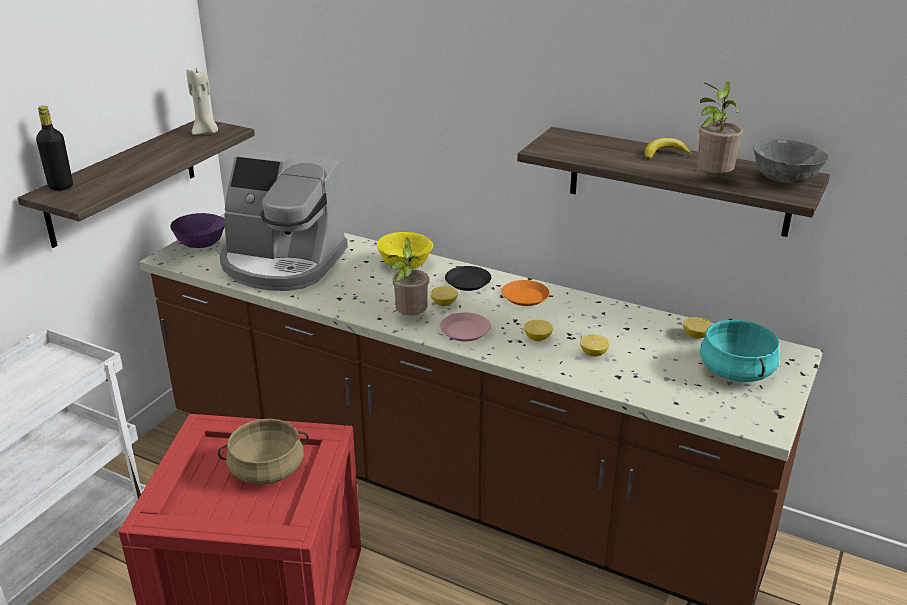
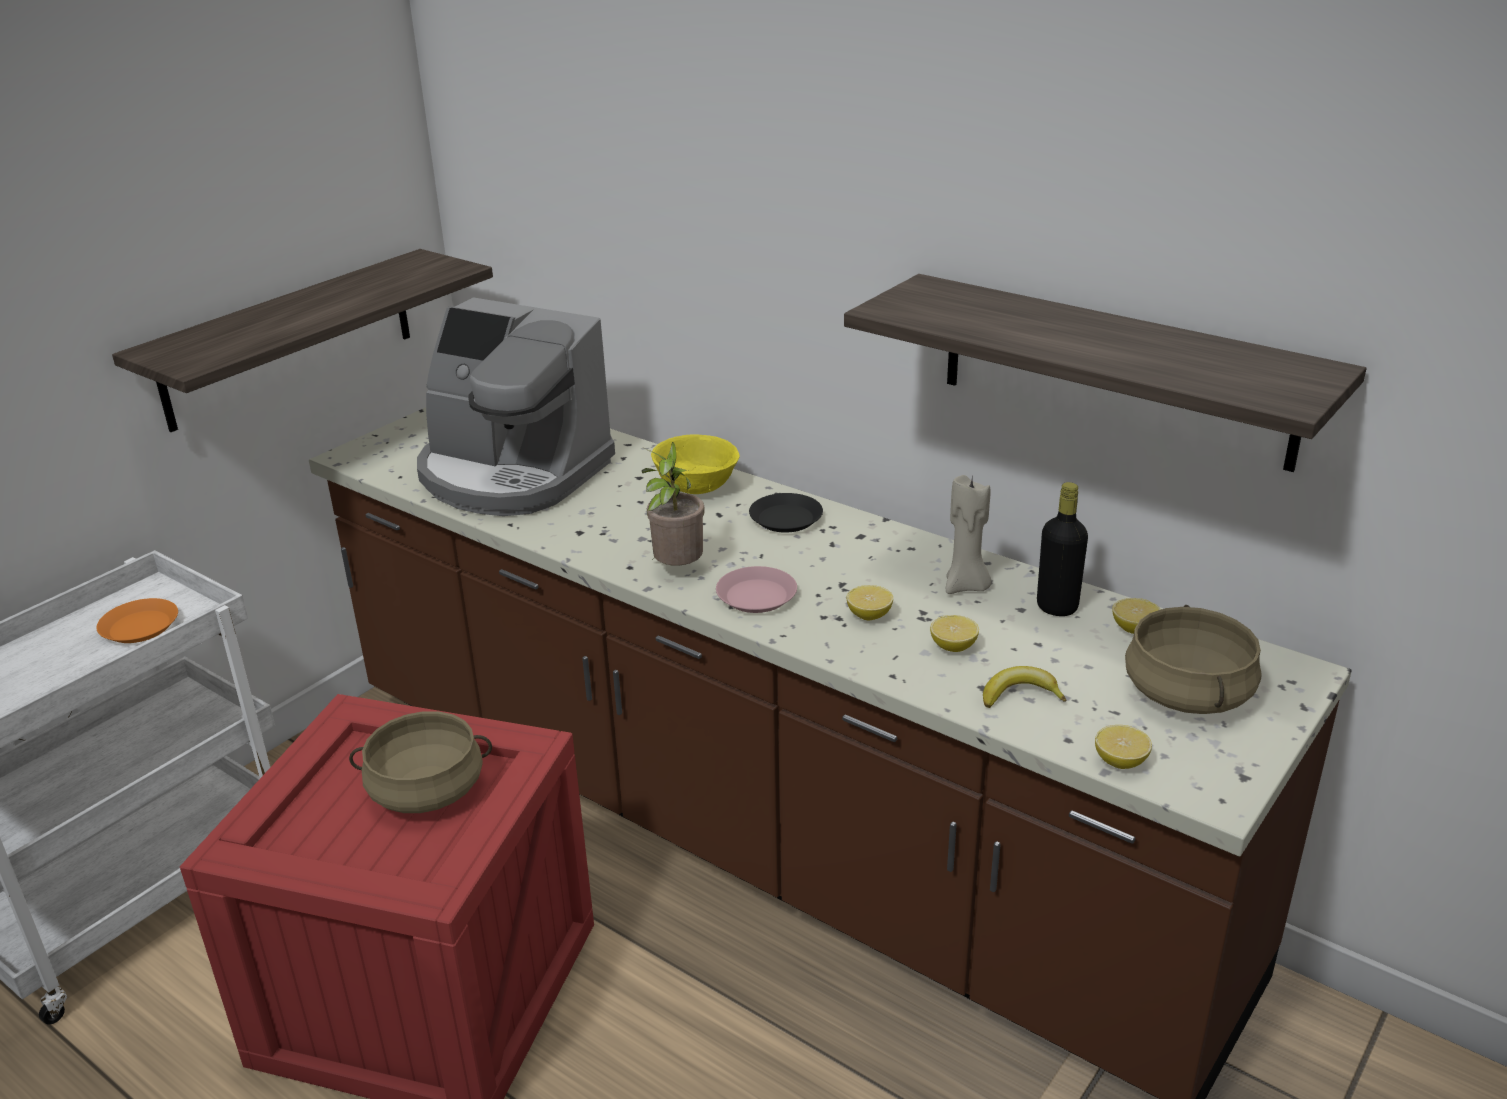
camera: 10 degrees right, 0 degrees up
black bottle [36,106,73,191] -> black bottle moved to [1037,482,1088,616]
purple bowl [170,213,225,248] -> none
beige candle [186,68,218,135] -> beige candle moved to [946,475,991,594]
lemon [431,286,458,306] -> lemon moved to [1095,725,1152,769]
orange plate [502,280,550,306] -> orange plate moved to [96,598,178,643]
banana [644,138,693,160] -> banana moved to [983,666,1066,708]
potted plant [693,82,743,174] -> none
turquoise cooking pot [700,319,780,382] -> beige cooking pot [1125,605,1262,714]
grey bowl [753,139,829,184] -> none

